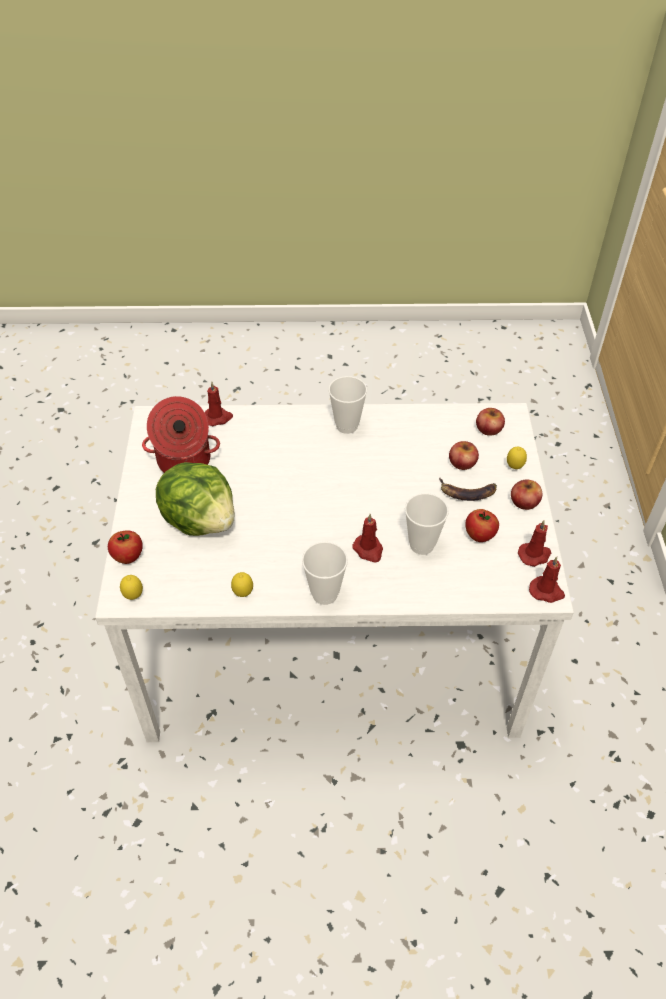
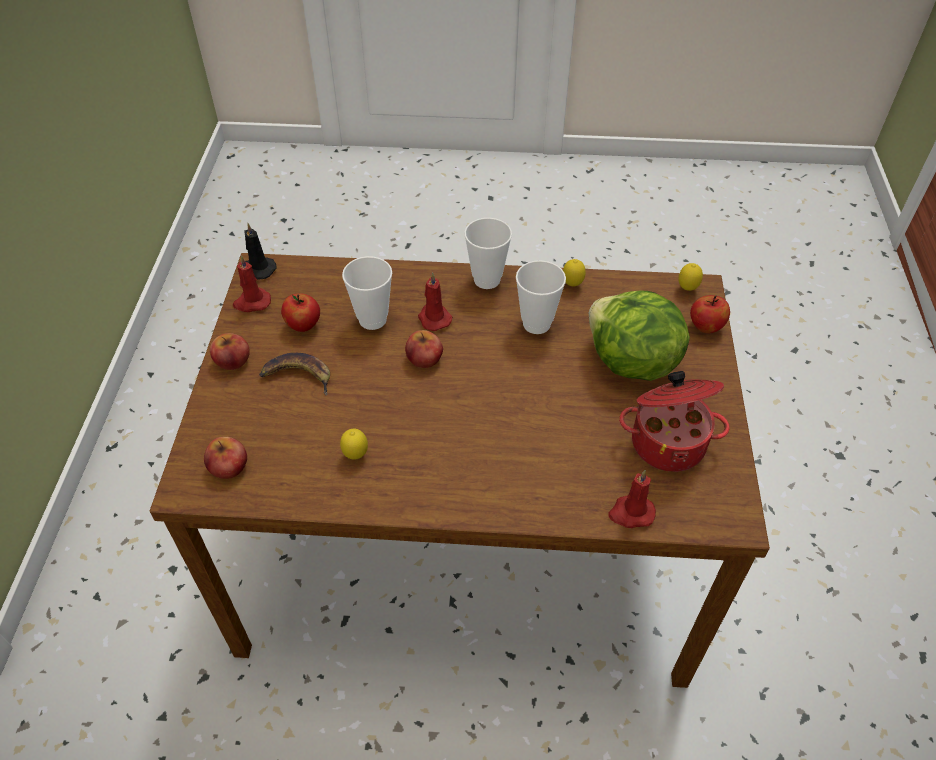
camera: 175 degrees left, 0 degrees up
white dining table [95,403,574,742] -> brown dining table [150,253,770,688]
cup [328,376,367,434] -> cup moved to [516,260,566,334]
apple [449,441,479,470] -> apple moved to [405,330,443,368]
lemon [507,447,527,469] -> lemon moved to [340,429,368,460]
red candle [529,557,565,603] -> black candle [244,223,277,280]

